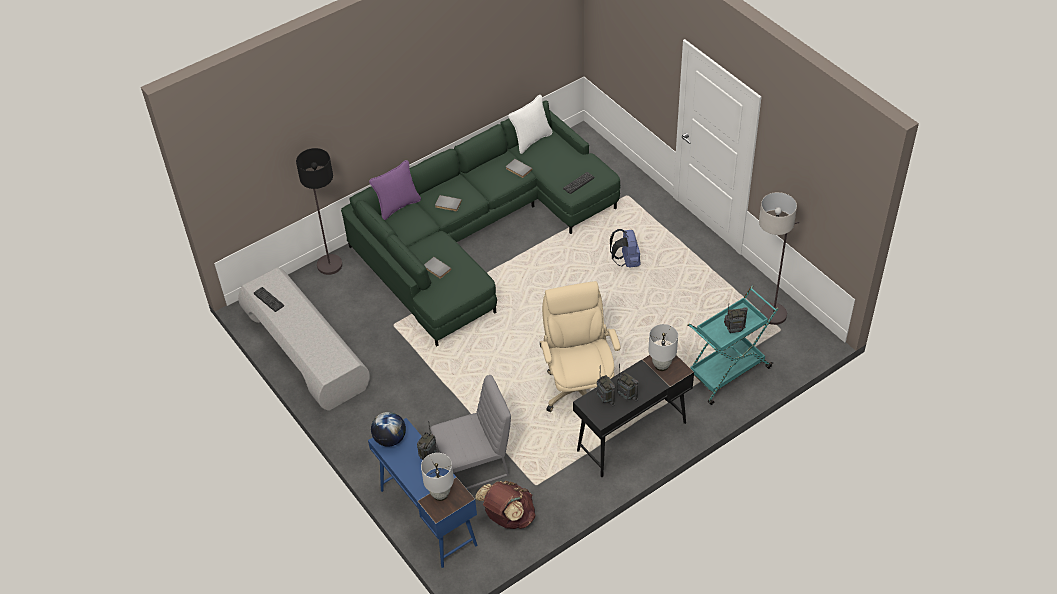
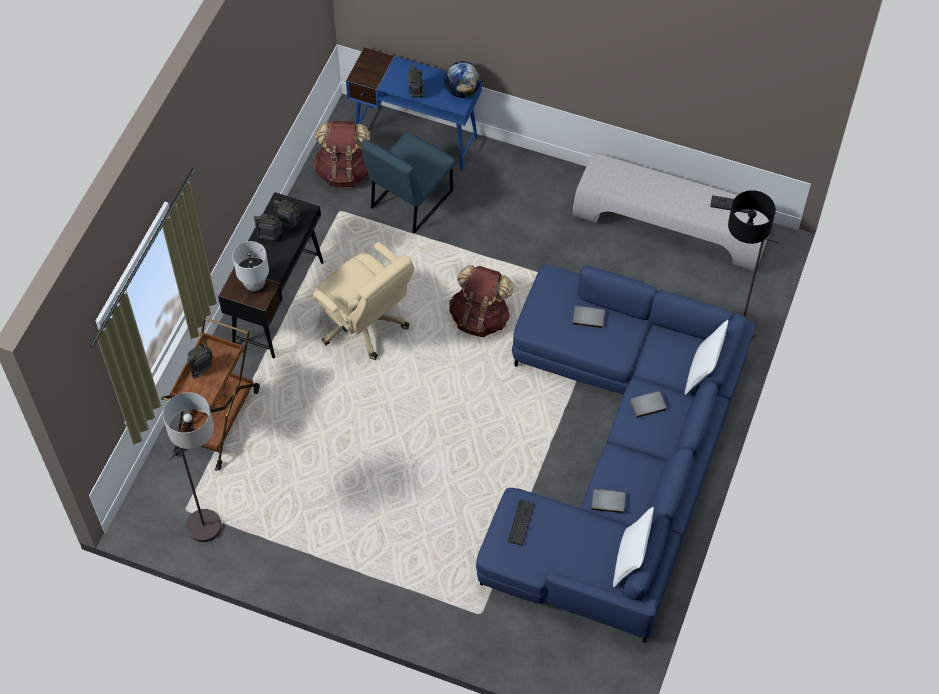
camera: 145 degrees right, 10 degrees up
green sofa [341,100,620,346] -> blue sofa [476,265,755,643]
purple pillow [369,160,421,220] -> white pillow [685,320,728,395]
white table lamp [421,453,454,501] -> none
grey chair [431,375,511,490] -> blue chair [360,132,455,234]
blue backpack [610,229,641,268] -> none
turquoise cart [687,286,779,405] -> brown cart [160,315,260,471]
none -> brown backpack [449,265,513,337]

